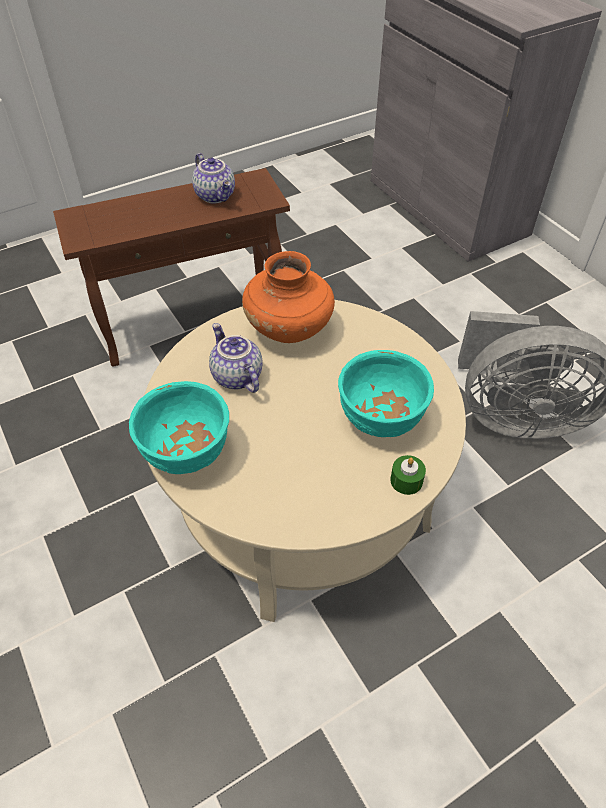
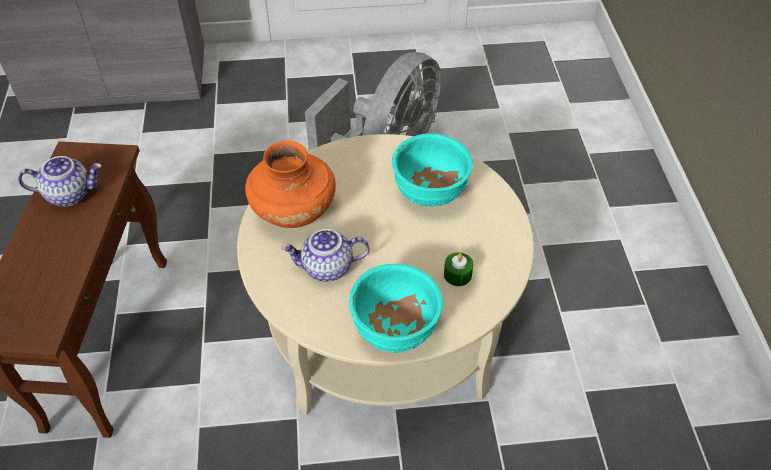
camera: 65 degrees left, 0 degrees up
green candle [390,455,426,495] -> green candle moved to [444,252,473,286]

